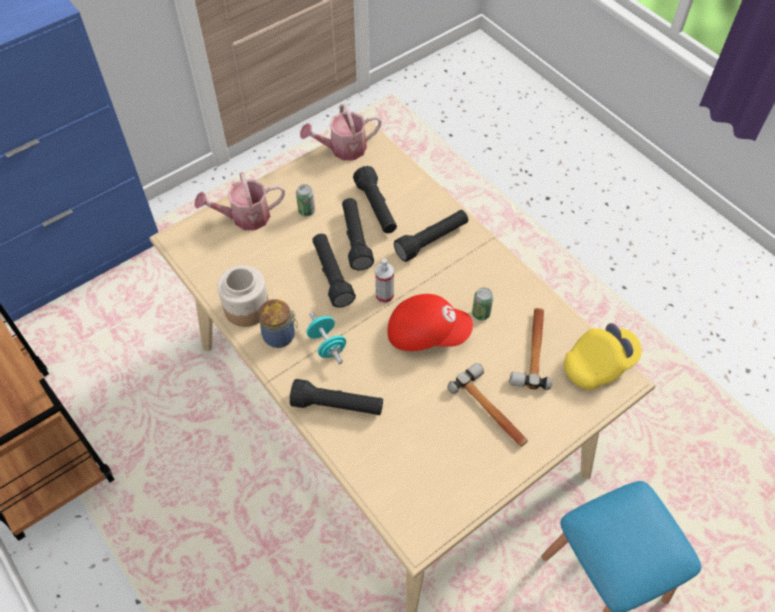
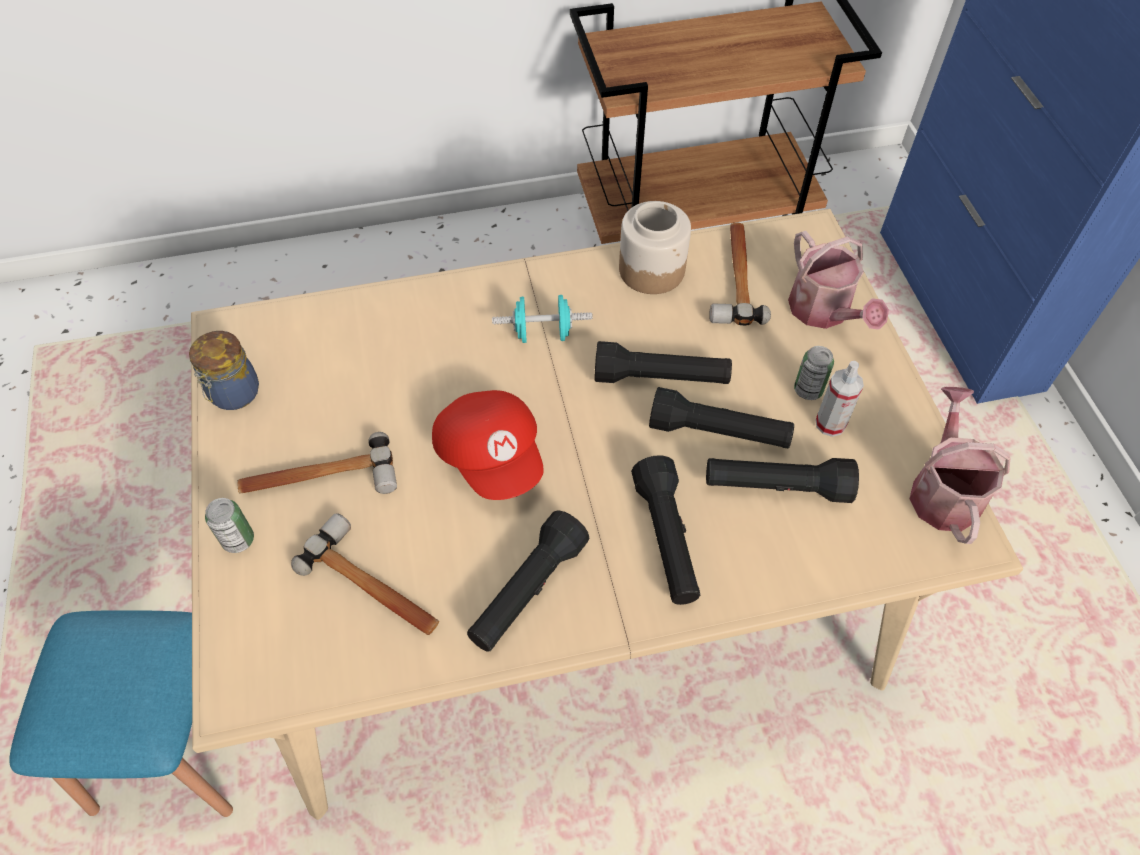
camera: 115 degrees right, 0 degrees up
watering can [194,172,285,230] -> watering can turned 150 degrees clockwise [788,231,889,330]
jar [259,299,298,348] -> jar moved to [189,331,259,410]
black flashlight [290,379,383,415] -> black flashlight moved to [467,510,590,651]
spray bottle [375,259,394,304] -> spray bottle moved to [816,361,864,437]
red cap [388,294,473,351] -> red cap turned 60 degrees counterclockwise [432,390,544,500]
can [472,288,493,320] -> can moved to [205,498,254,553]
yellow cap [564,323,642,390] -> none
none -> hammer [709,223,771,326]

